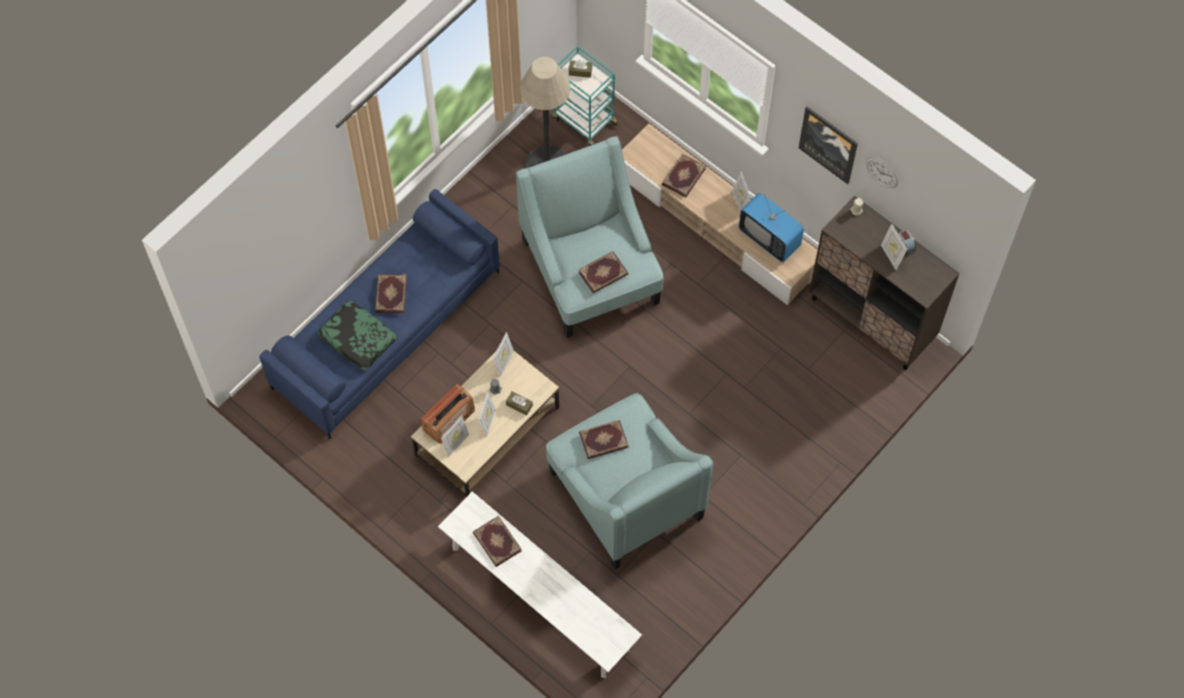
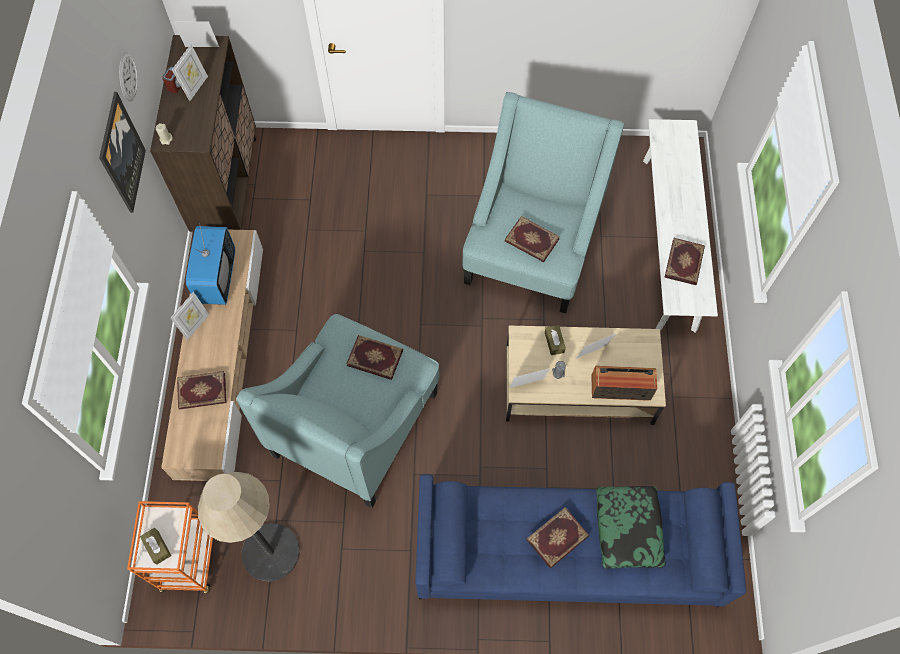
camera: 130 degrees left, 0 degrees up
picture frame [441,416,469,457] -> picture frame moved to [173,21,219,47]
turquoise cart [553,46,620,146] -> orange cart [127,501,213,593]

